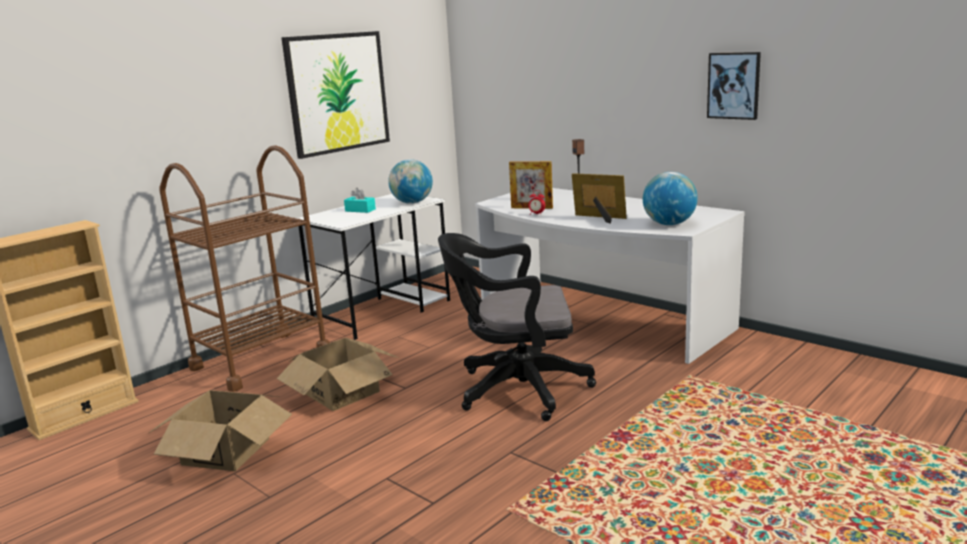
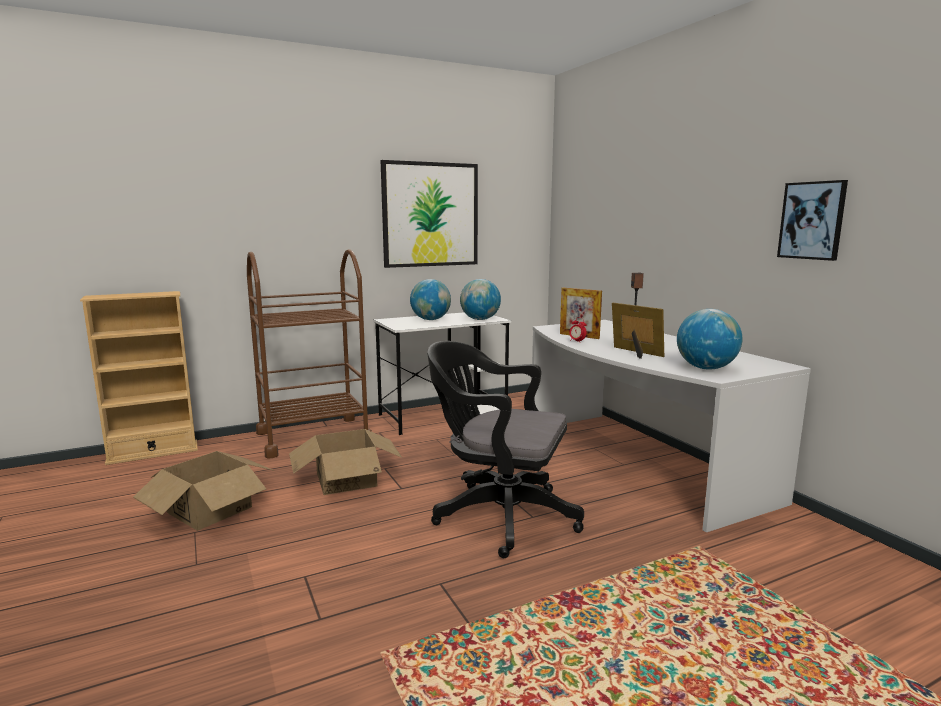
camera: 20 degrees right, 5 degrees down
turquoise tissue box [344,188,376,213] -> globe [410,279,451,320]

